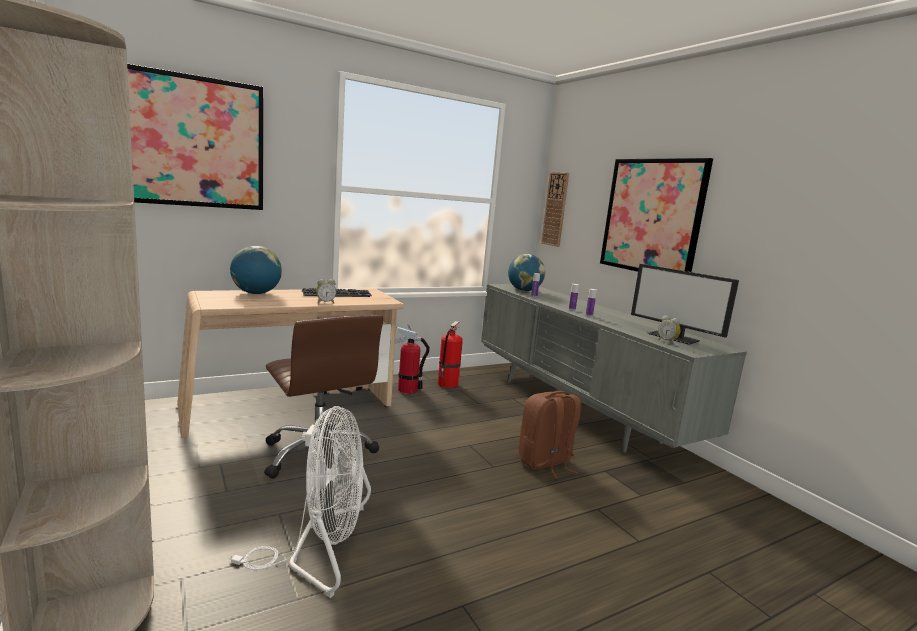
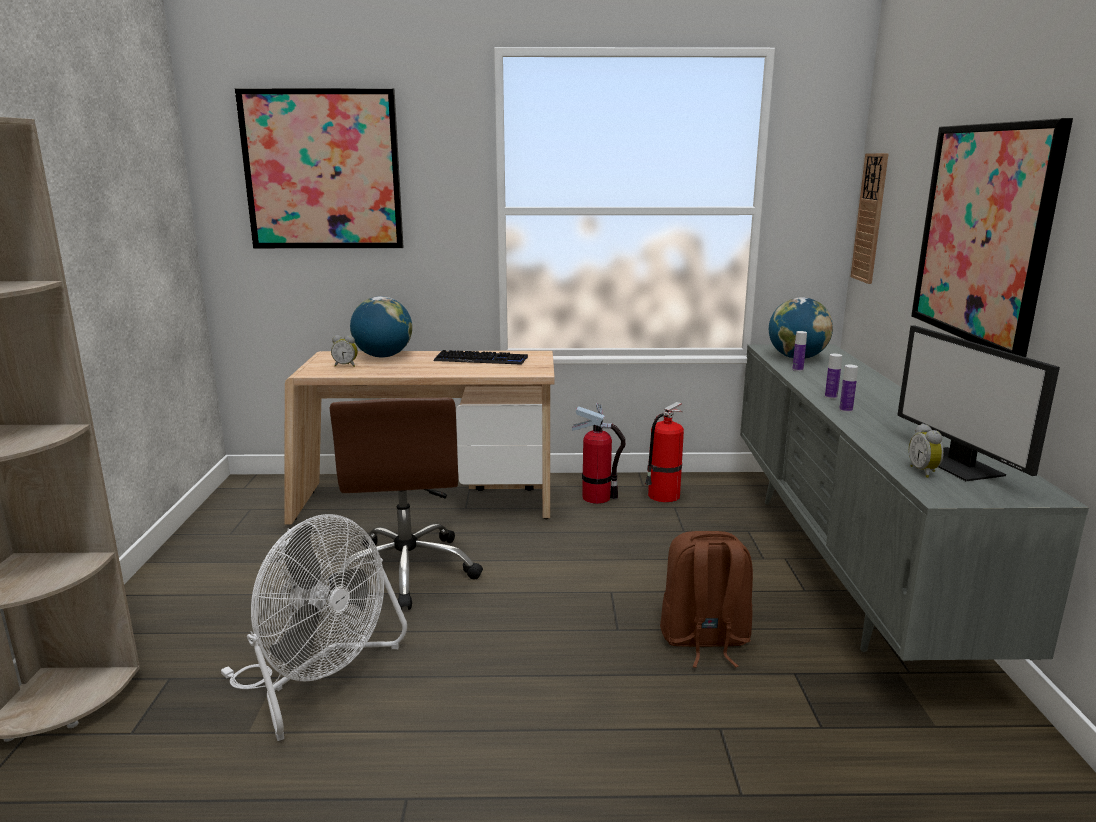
camera: 30 degrees right, 5 degrees up
alarm clock [316,279,336,304] -> alarm clock moved to [331,335,358,367]

